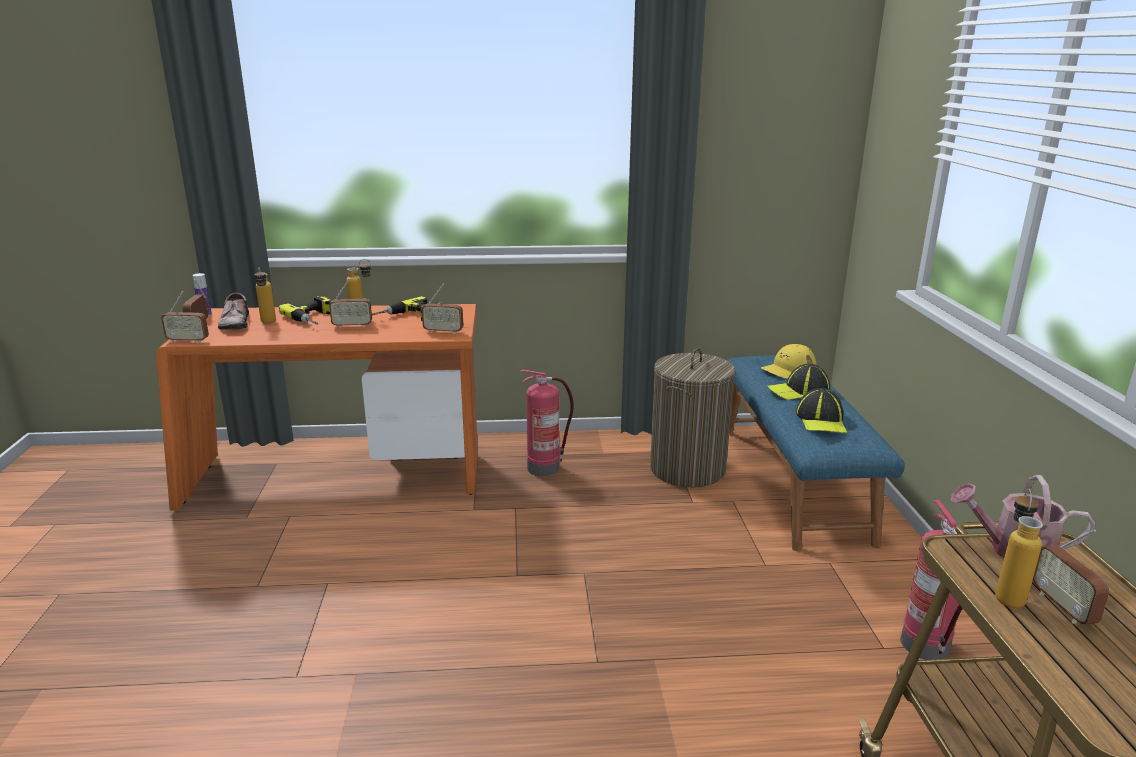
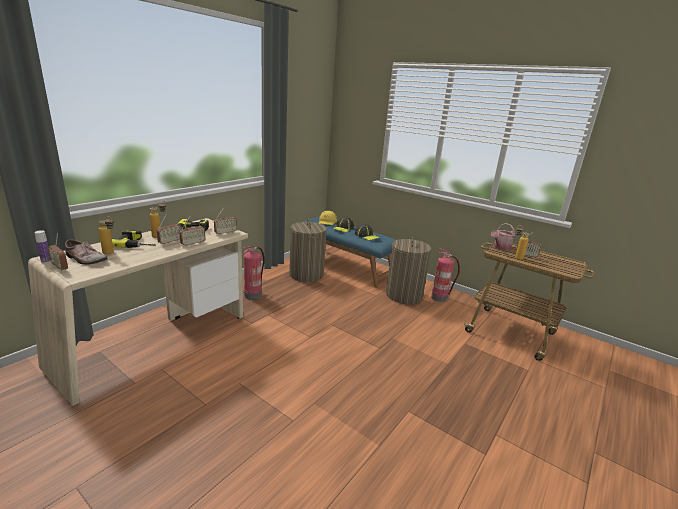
camera: 50 degrees left, 0 degrees up
orange desk [156,304,478,510] -> beige desk [28,218,248,406]
radio [161,291,209,343] -> radio moved to [179,215,206,247]
none -> laundry basket [386,237,431,304]

